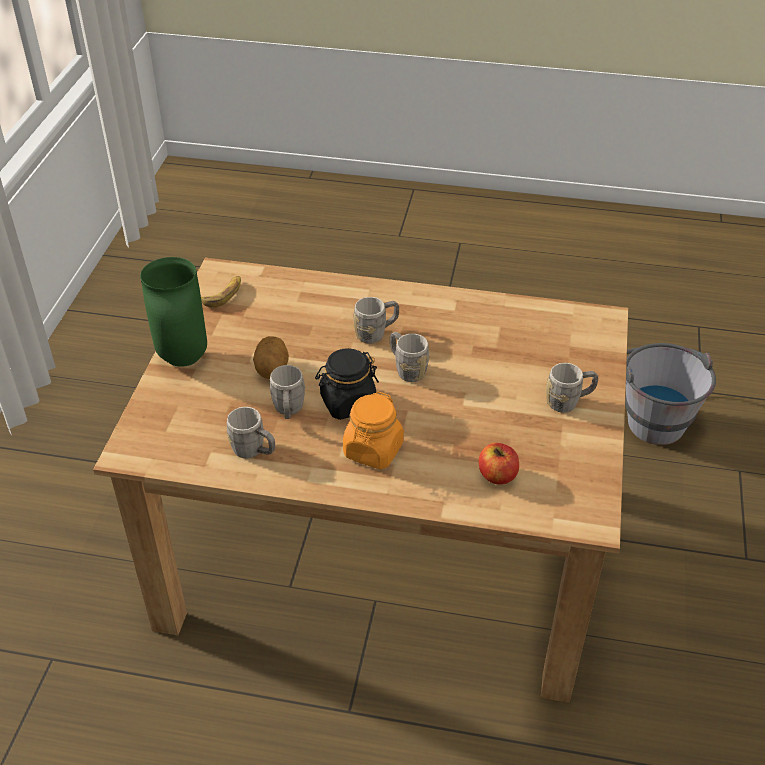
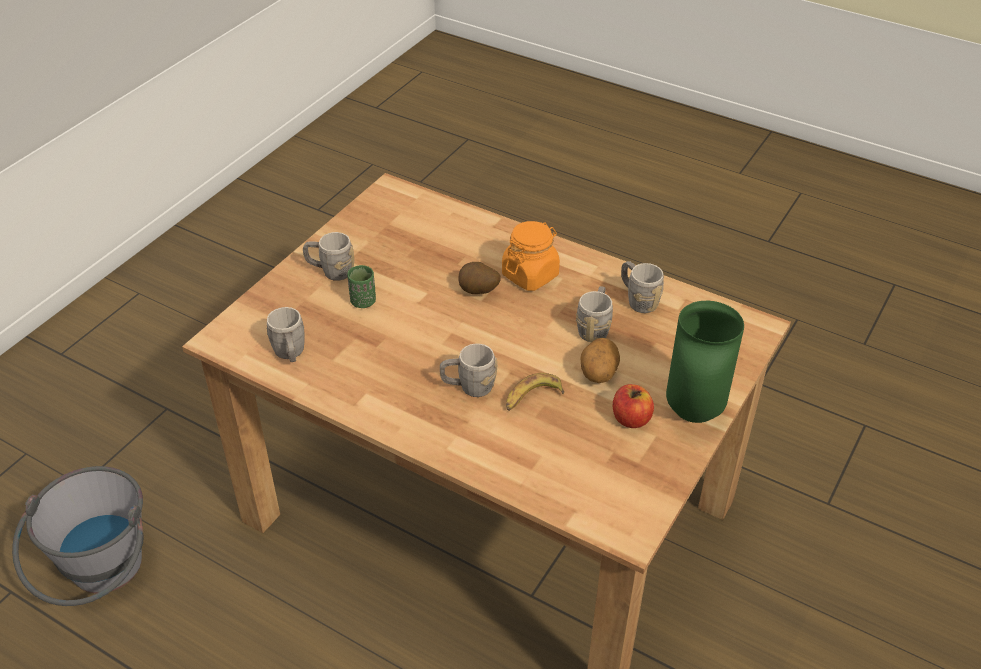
camera: 160 degrees left, 0 degrees up
banana [201,276,241,307] -> banana moved to [506,373,564,411]
black jar [315,348,379,420] -> none
grey mug [390,332,430,382] -> grey mug moved to [267,307,305,362]
apple [479,443,519,485] -> apple moved to [613,384,654,428]
none -> green cup [347,265,376,308]
none -> potato [458,262,501,294]

